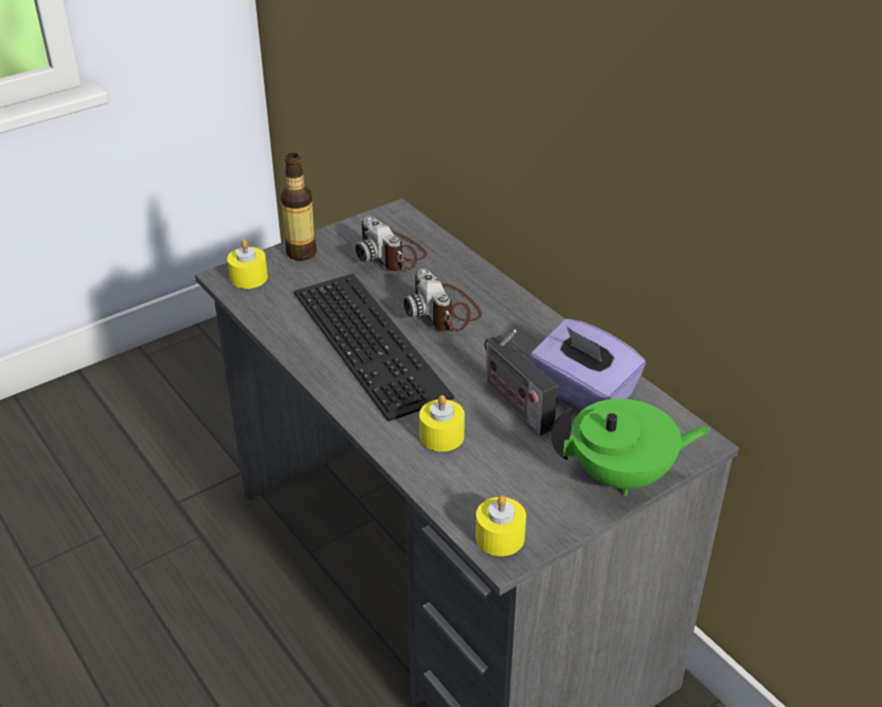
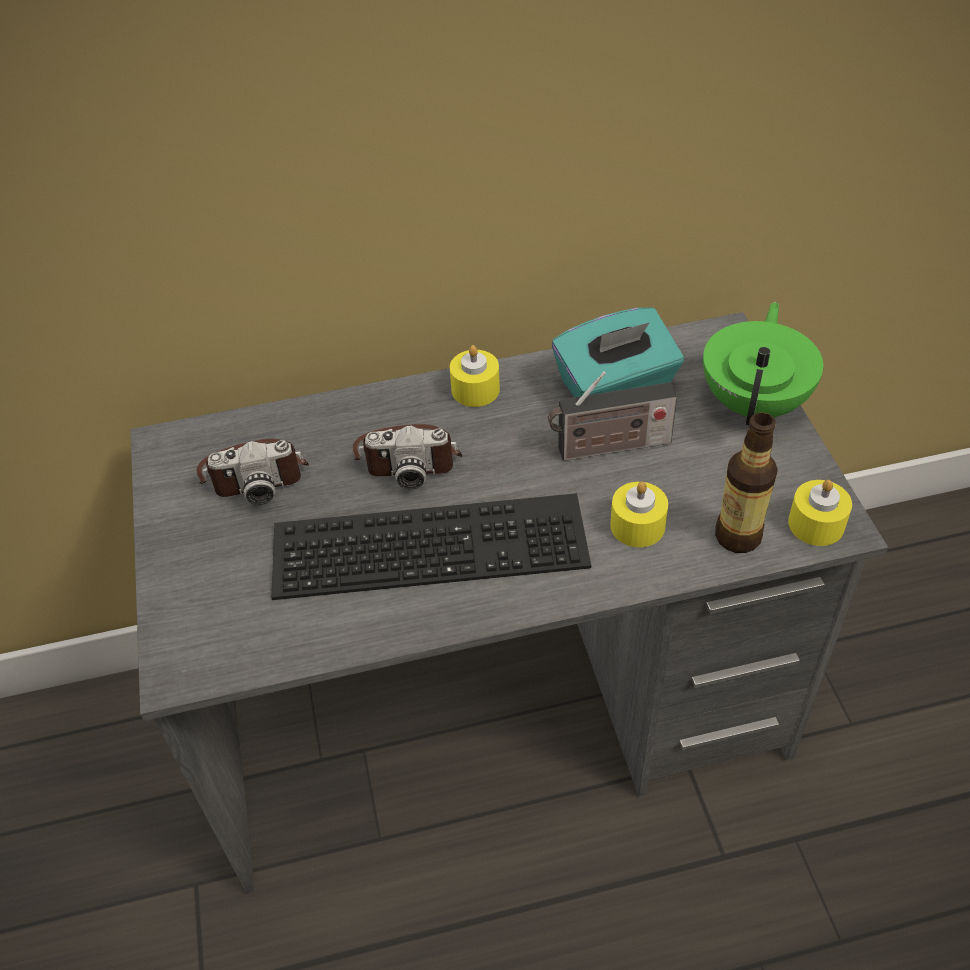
camera: 65 degrees left, 10 degrees up
yellow candle [227,240,268,289] -> yellow candle moved to [450,345,500,407]
bottle [281,153,317,261] -> bottle moved to [715,412,778,553]
purple tissue box [531,319,646,410] -> turquoise tissue box [552,308,684,397]

